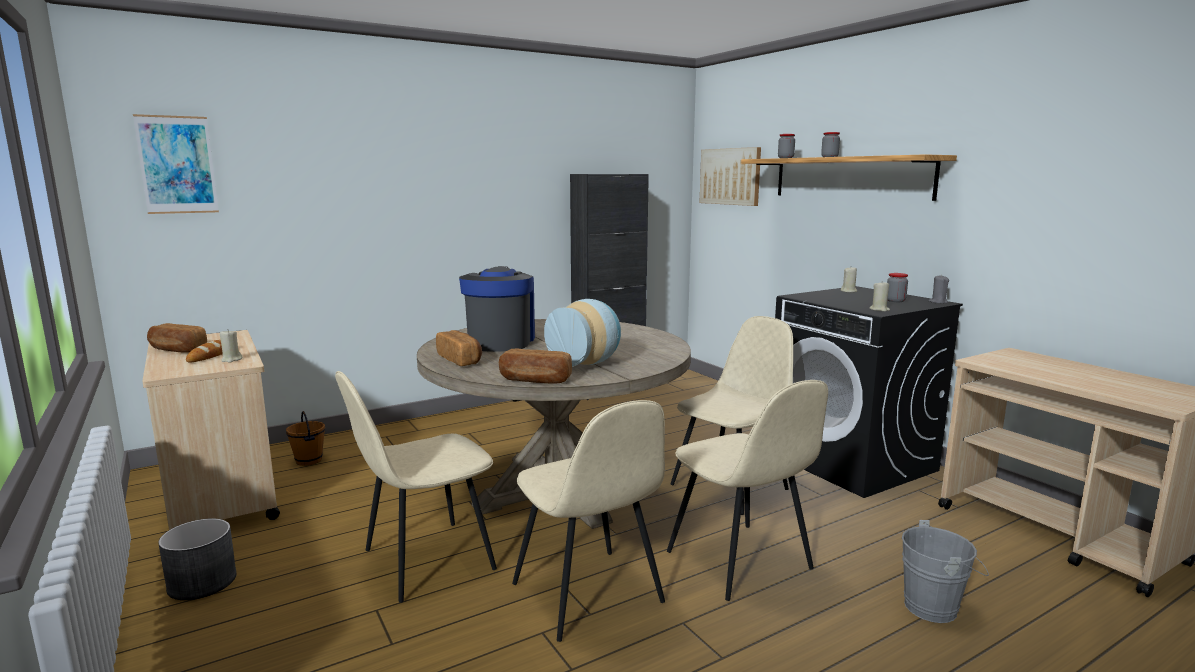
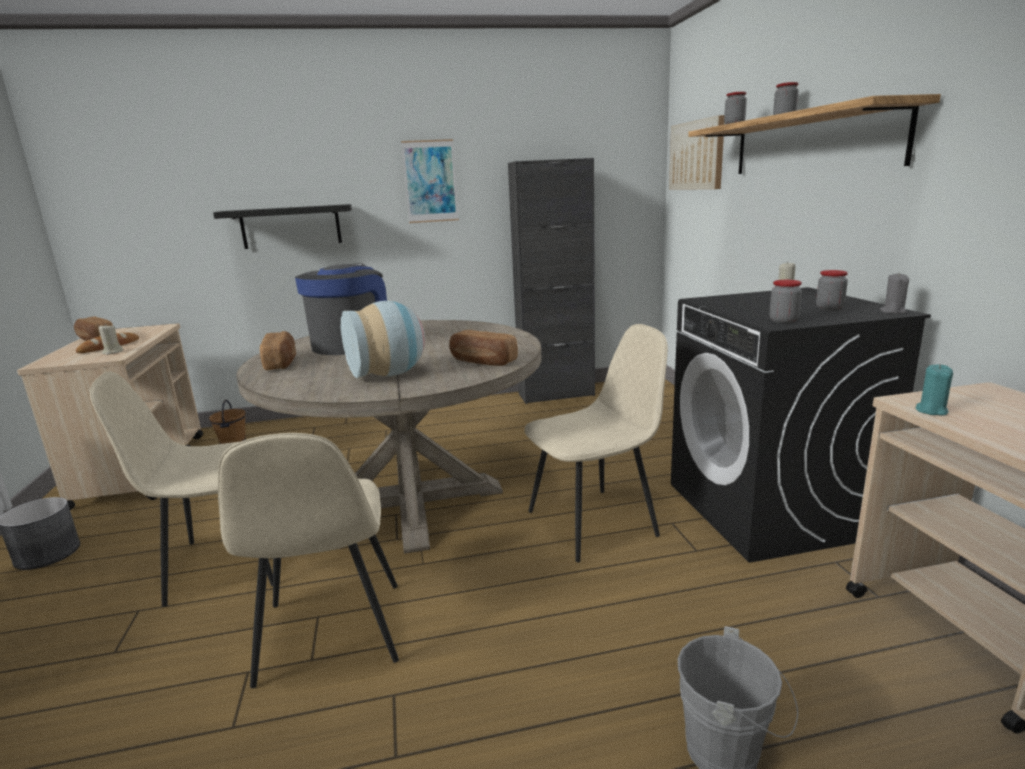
camera: 20 degrees right, 5 degrees up
picture [133,114,219,214] -> picture moved to [401,139,459,223]
bread [499,349,572,384] -> bread moved to [449,330,518,366]
beige chair [667,380,828,601] -> none
beige candle [870,283,890,311] -> jar [769,280,802,323]
none -> black shelf [213,204,352,249]
none -> turquoise candle [916,364,953,415]

